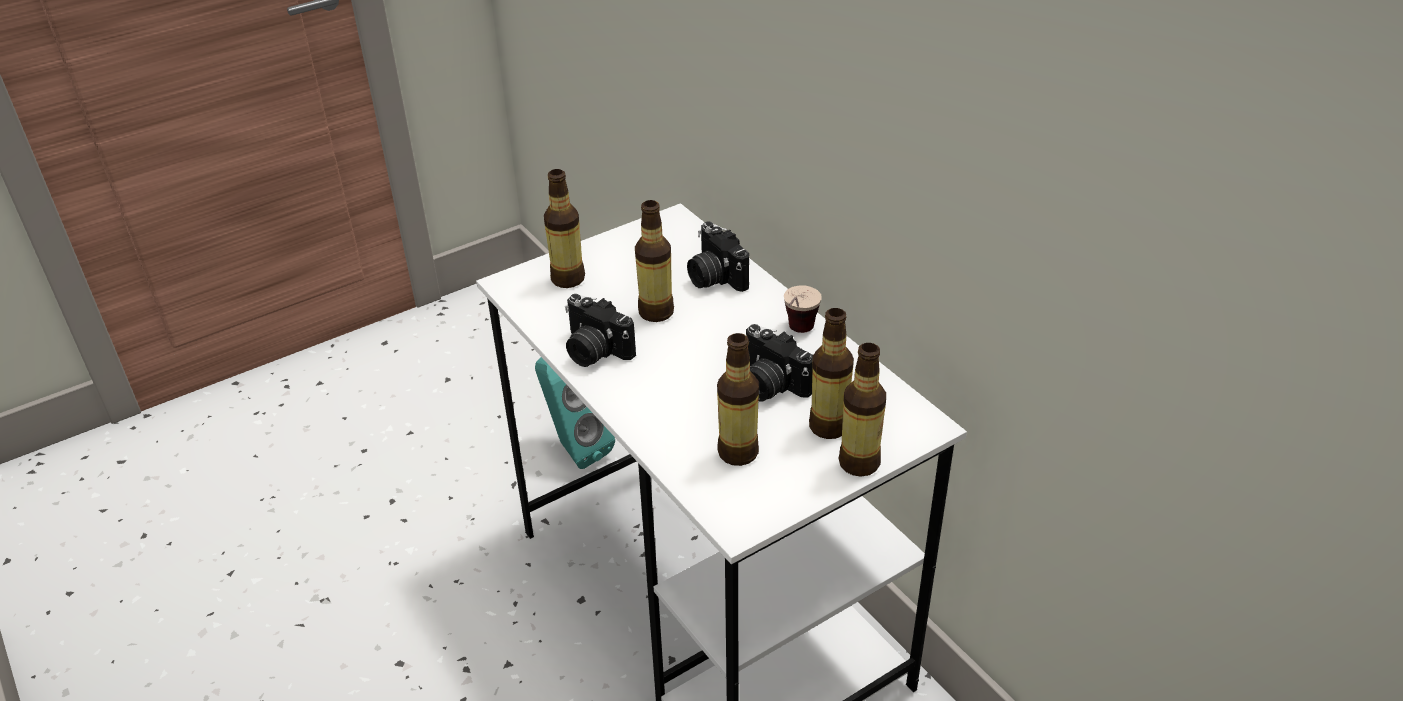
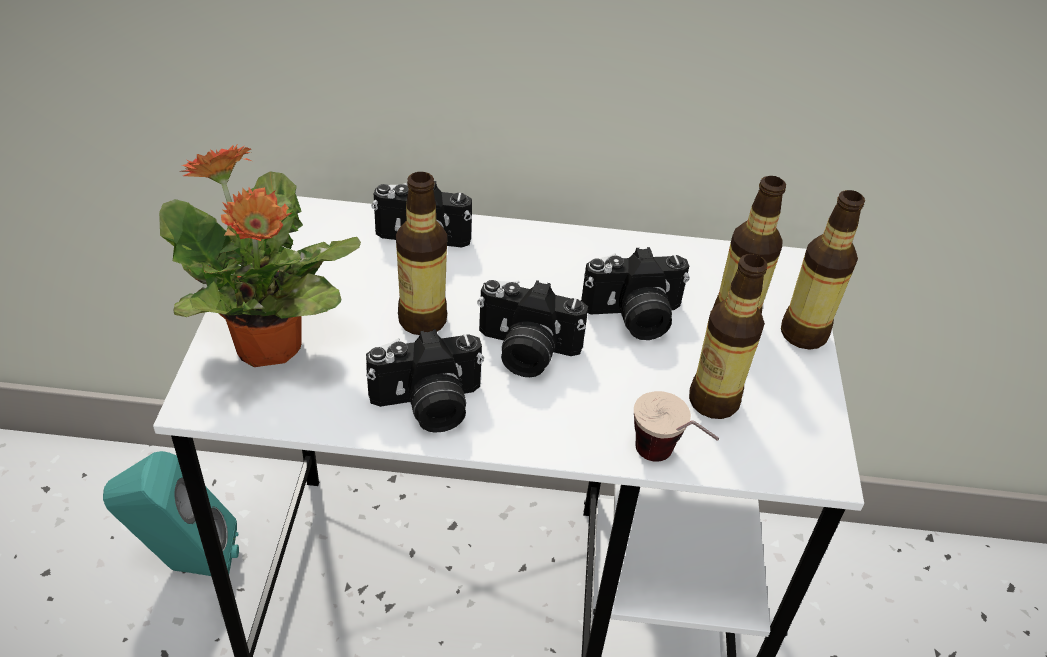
camera: 55 degrees left, 5 degrees up
bottle [544,169,585,288] -> potted plant [159,144,361,367]
cup [784,285,822,333] -> cup moved to [634,391,719,462]
none -> camera [477,280,588,377]

